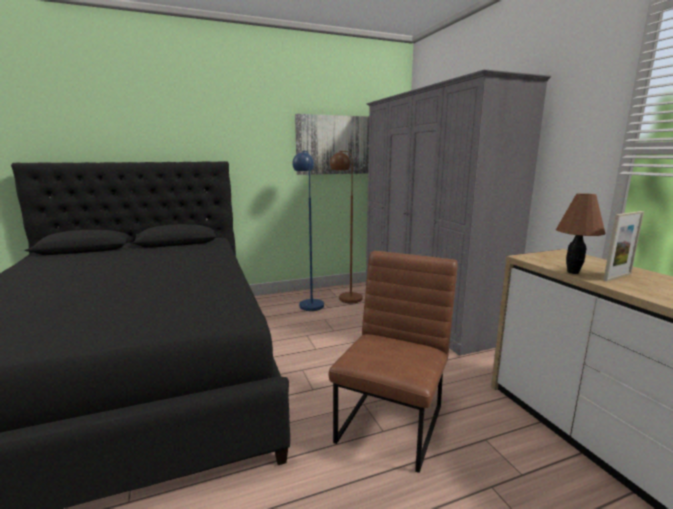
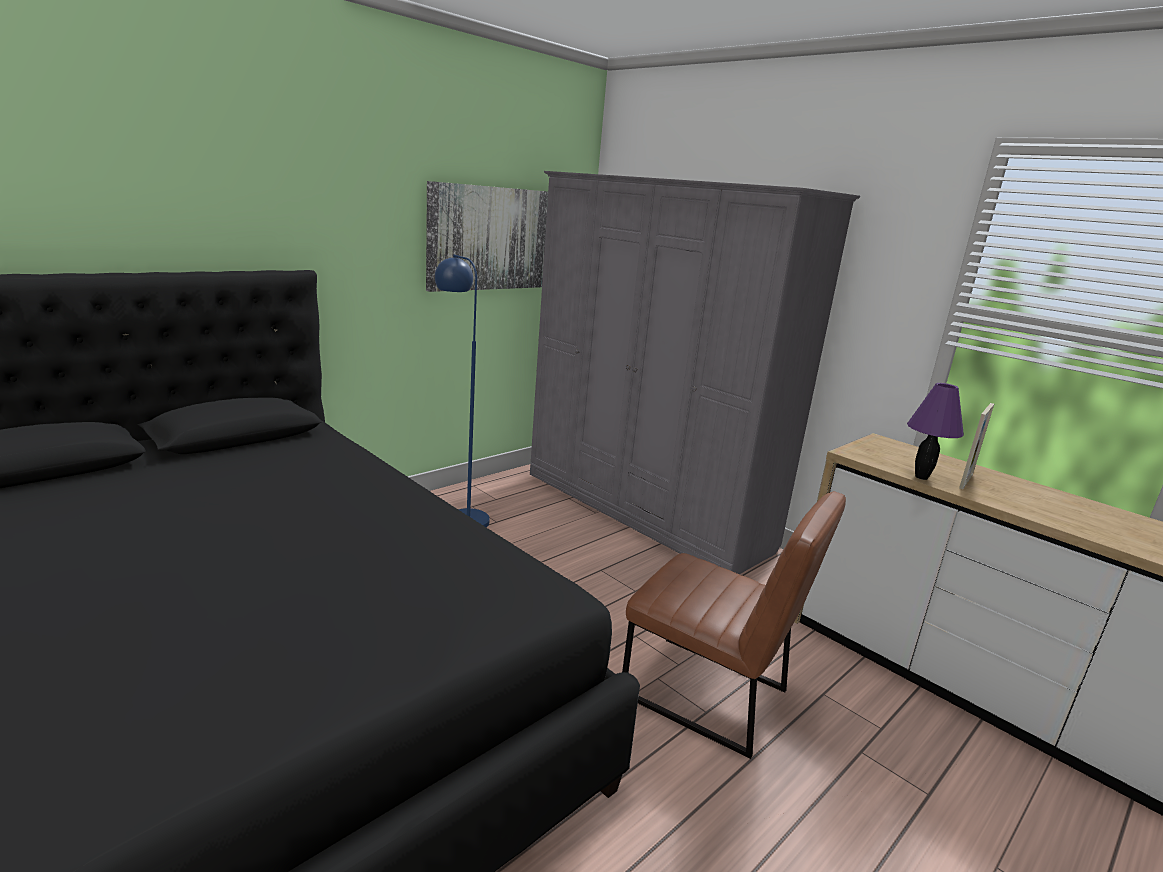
camera: 25 degrees left, 5 degrees up
brown chair [329,251,458,473] -> brown chair turned 120 degrees clockwise [622,491,846,759]
brown floor lamp [330,151,363,303] -> none
brown table lamp [556,193,605,274] -> purple table lamp [907,383,964,480]

